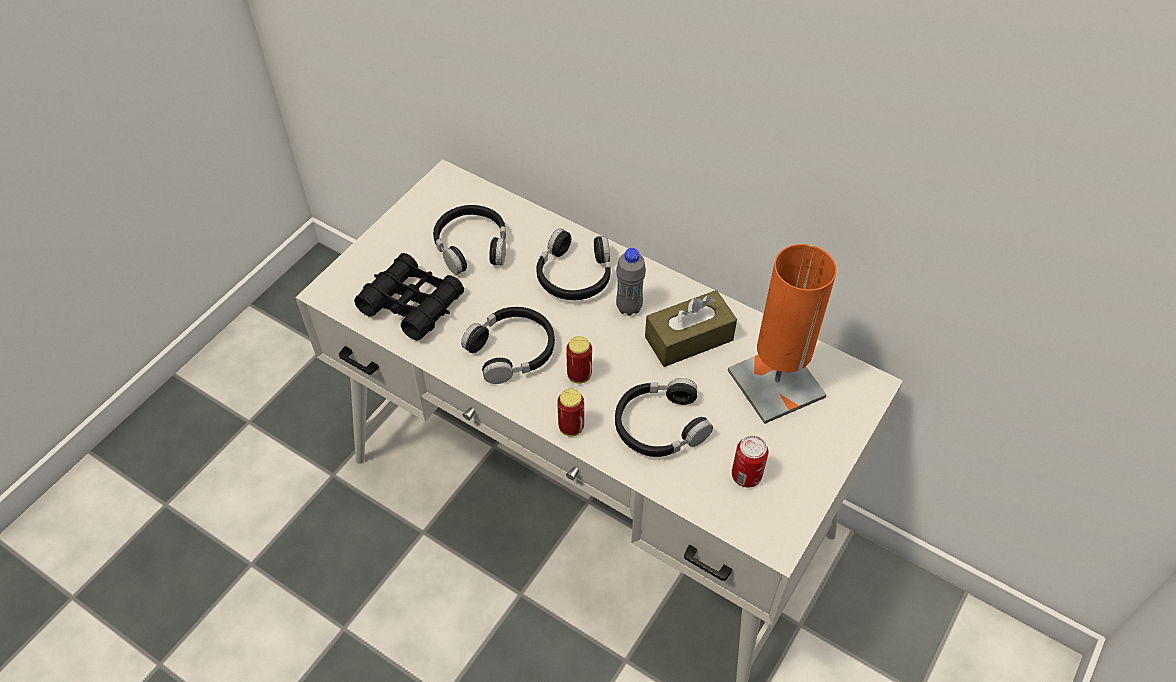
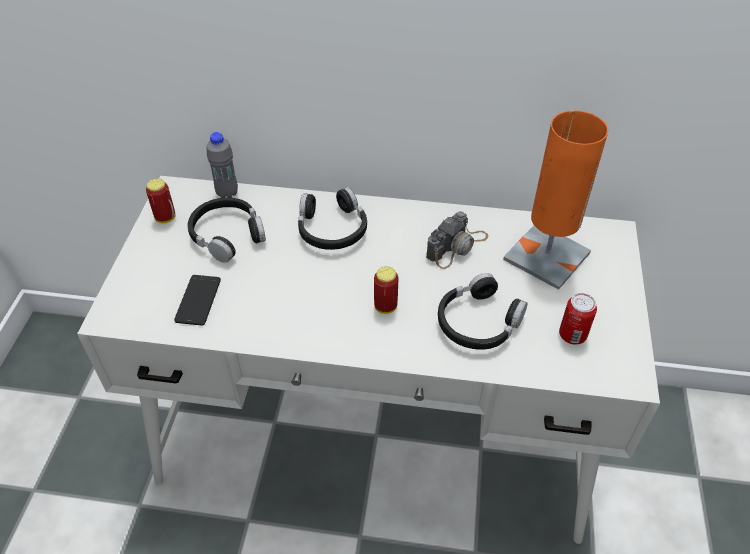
camera: 25 degrees left, 5 degrees down
black binoculars [354,253,464,341] -> phone [174,275,221,326]
black headphones [461,307,555,384] -> none
can [557,389,584,436] -> can moved to [146,178,175,223]
grey bottle [616,248,646,316] -> grey bottle moved to [207,132,238,198]
brown tissue box [645,290,737,367] -> camera [426,211,488,269]

